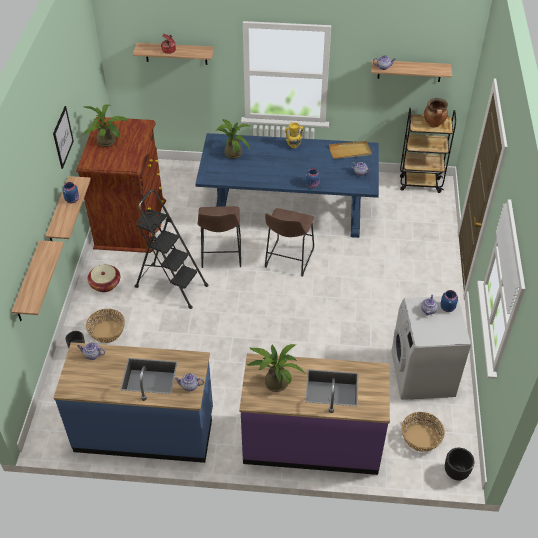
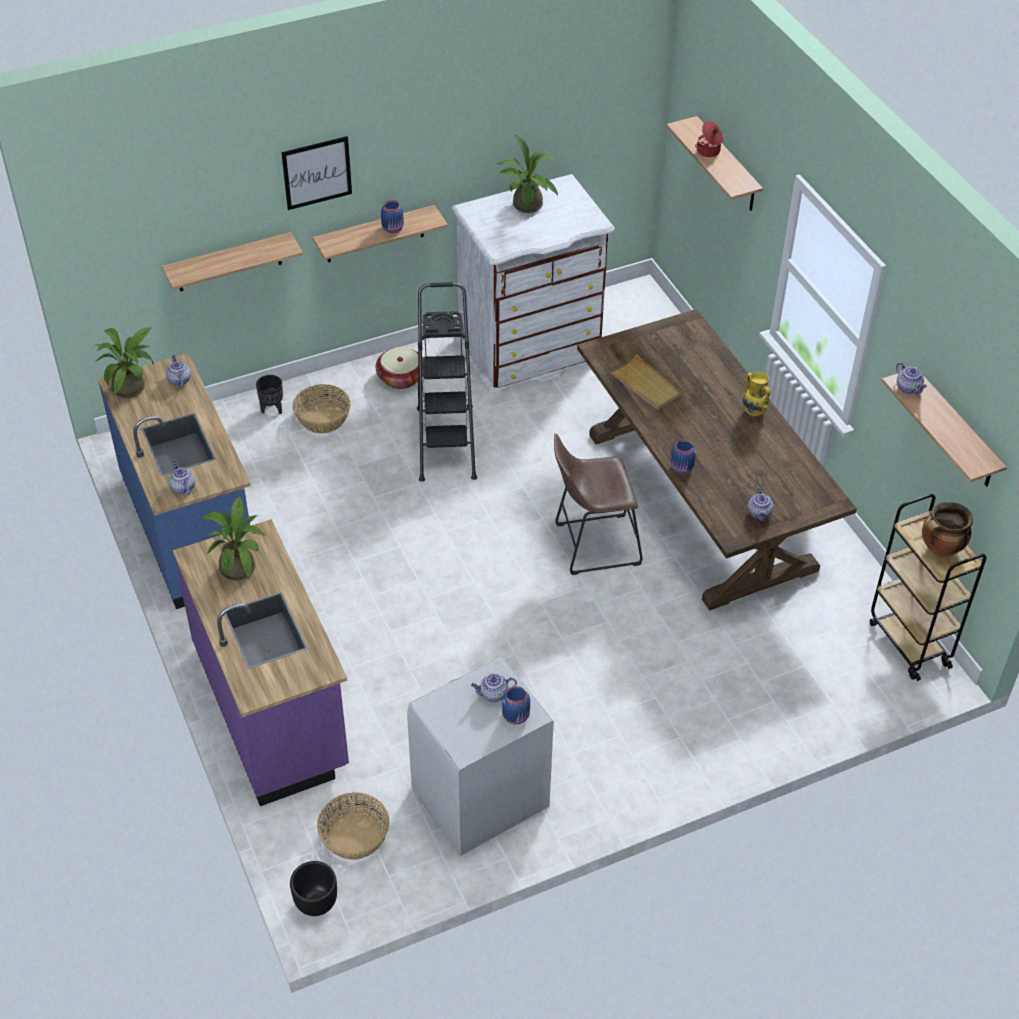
camera: 60 degrees right, 0 degrees up
picture [53,106,74,169] -> picture moved to [281,136,352,210]
brown dresser [76,117,166,253] -> white dresser [451,174,615,395]
blue dining table [195,133,379,238] -> brown dining table [577,309,857,611]
brown stool [198,206,241,268] -> none
potted plant [216,119,252,159] -> potted plant moved to [96,328,154,398]
beige tray [329,141,372,159] -> beige tray moved to [609,354,683,410]

